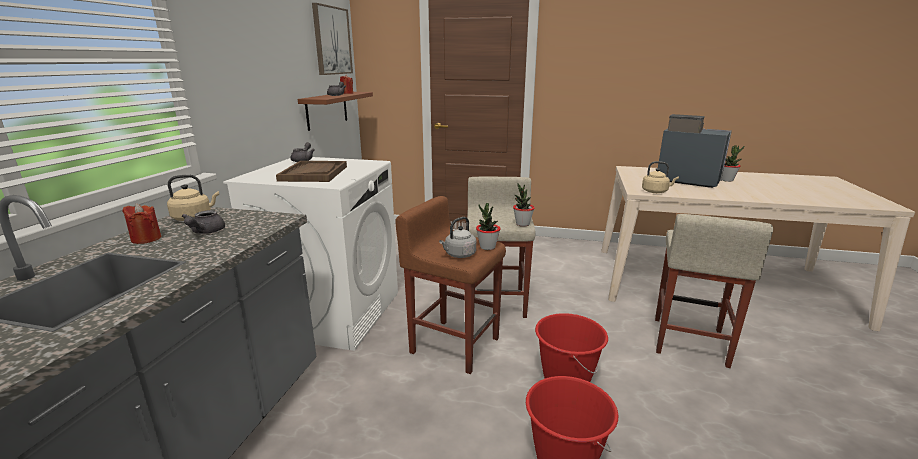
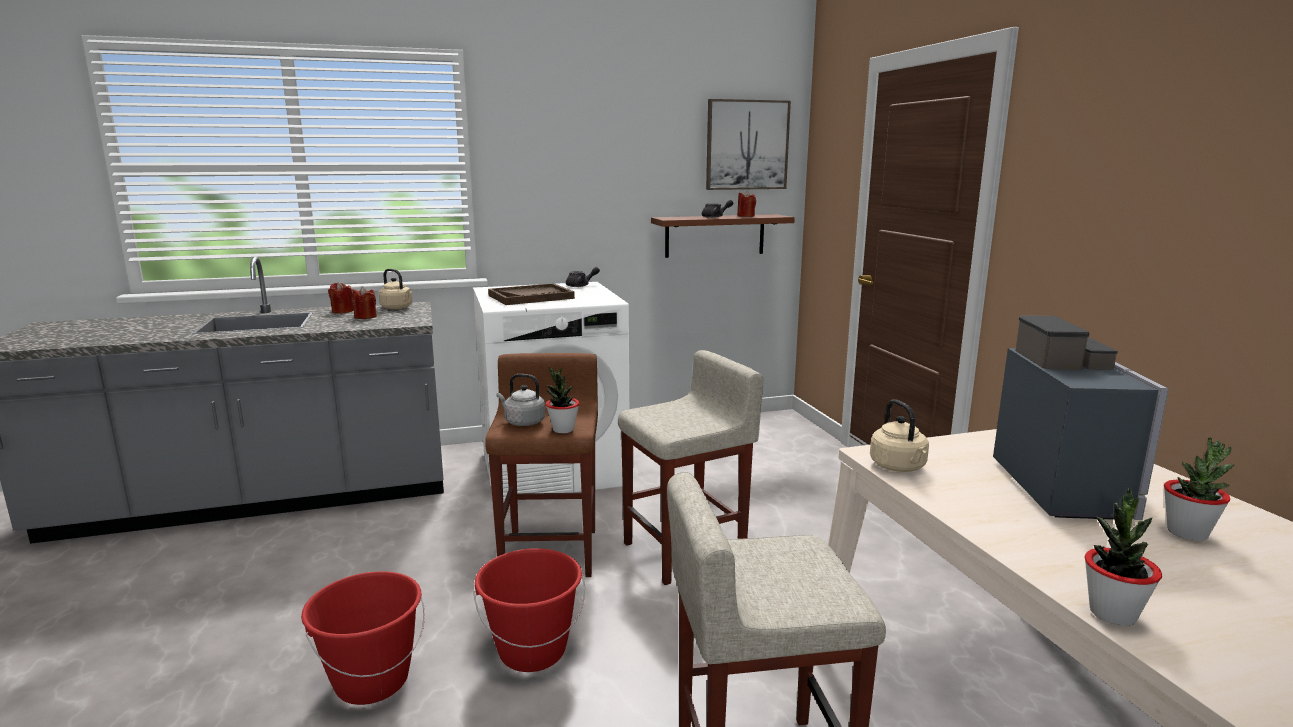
camera: 60 degrees right, 5 degrees down
grey teapot [182,210,225,234] -> red candle [352,286,377,319]
potted plant [513,183,535,226] -> potted plant moved to [1084,487,1162,626]

